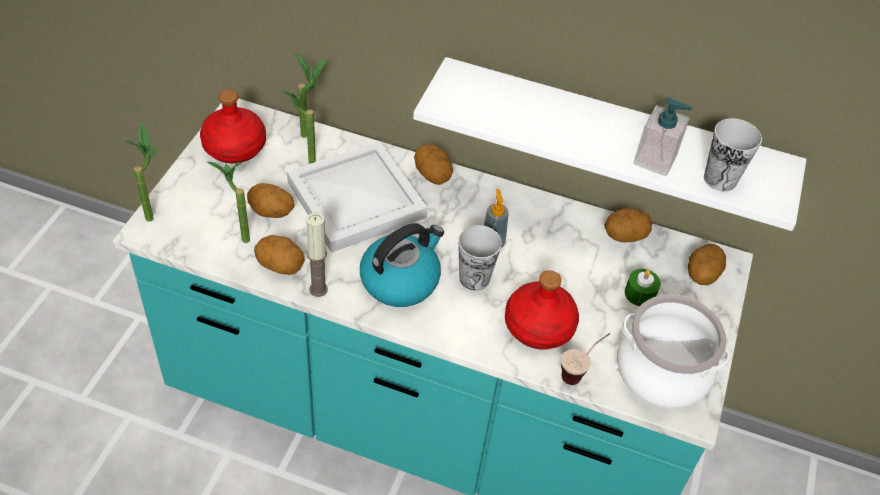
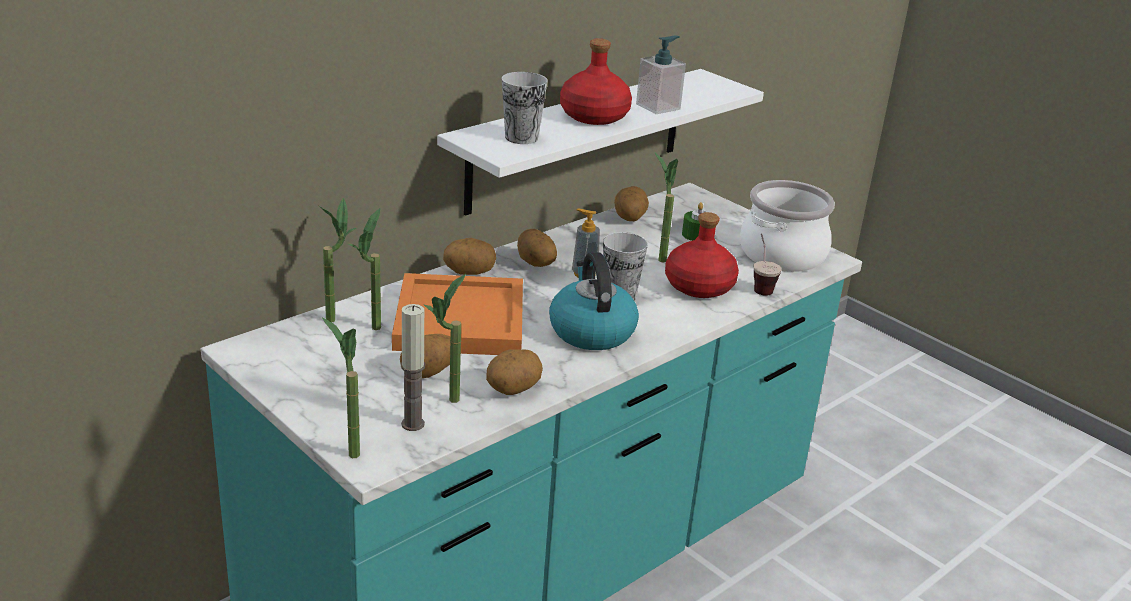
camera: 60 degrees left, 20 degrees down
red bottle [200,90,266,163] -> red bottle moved to [560,38,632,125]
white tray [287,141,428,253] -> orange tray [392,273,523,355]
candle [306,213,328,297] -> candle moved to [401,304,425,431]
potato [688,244,726,285] -> potato moved to [517,229,557,267]
cup [704,118,762,191] -> cup moved to [502,72,548,144]
none -> potted plant [655,153,678,263]

